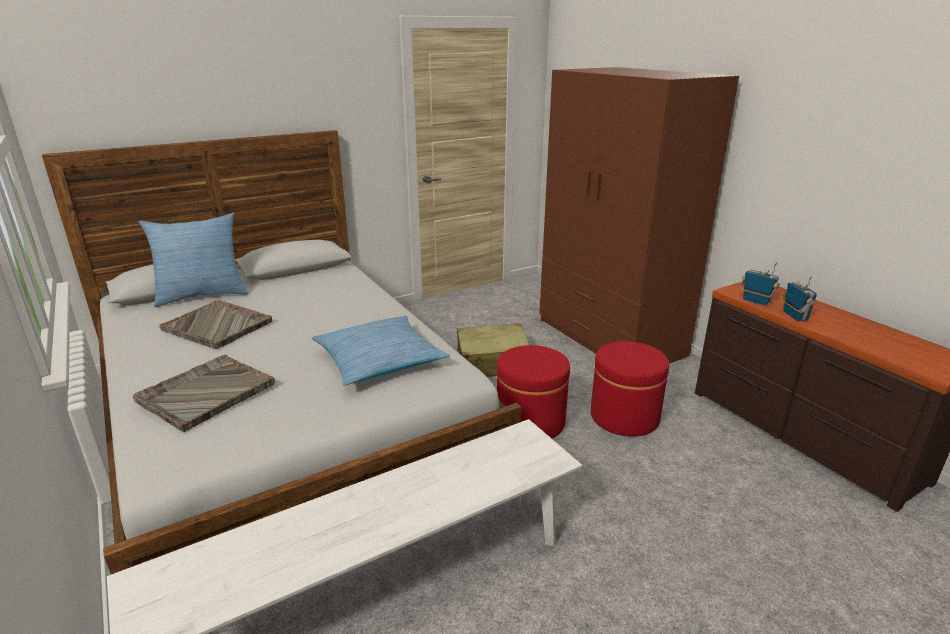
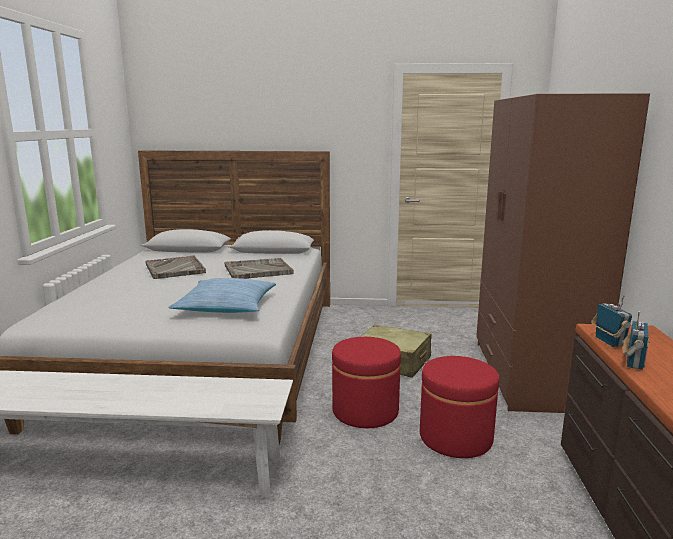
camera: 35 degrees right, 10 degrees down
grey tray [133,355,275,432] -> grey tray moved to [224,258,294,279]
pillow [139,212,249,307] -> none

